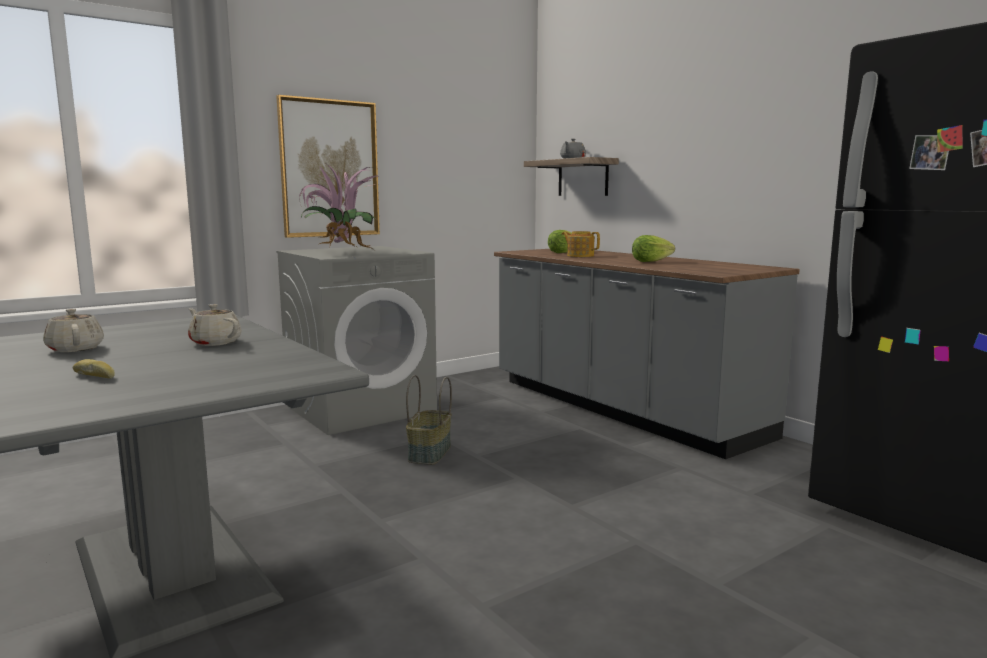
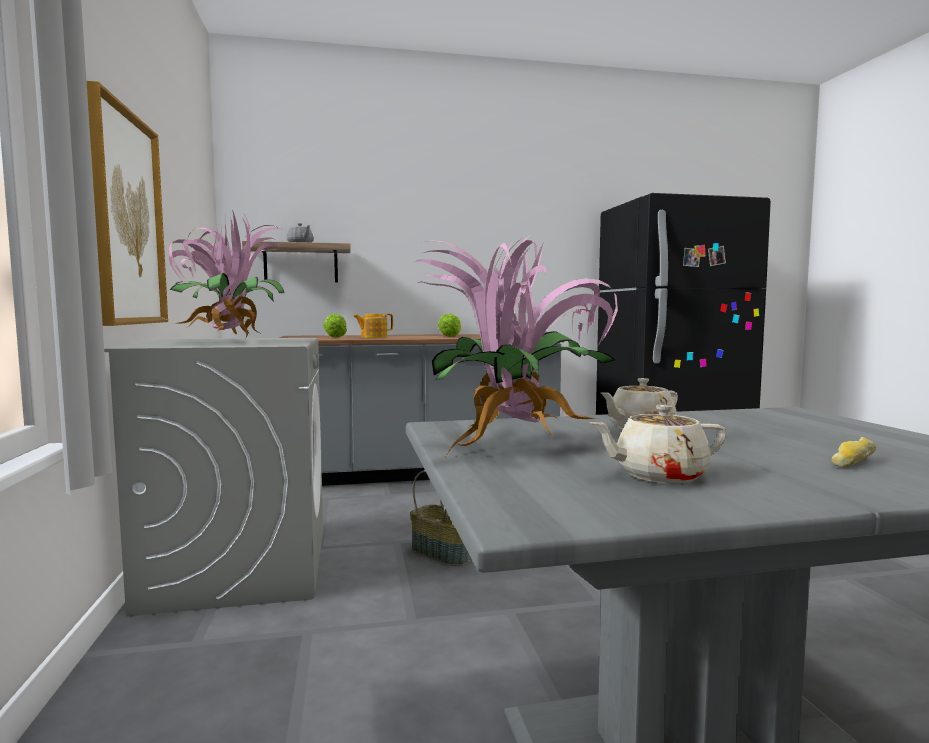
camera: 65 degrees left, 5 degrees down
none -> potted plant [413,236,618,456]

